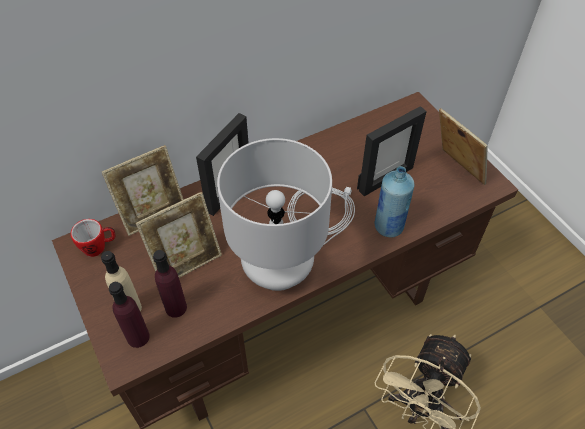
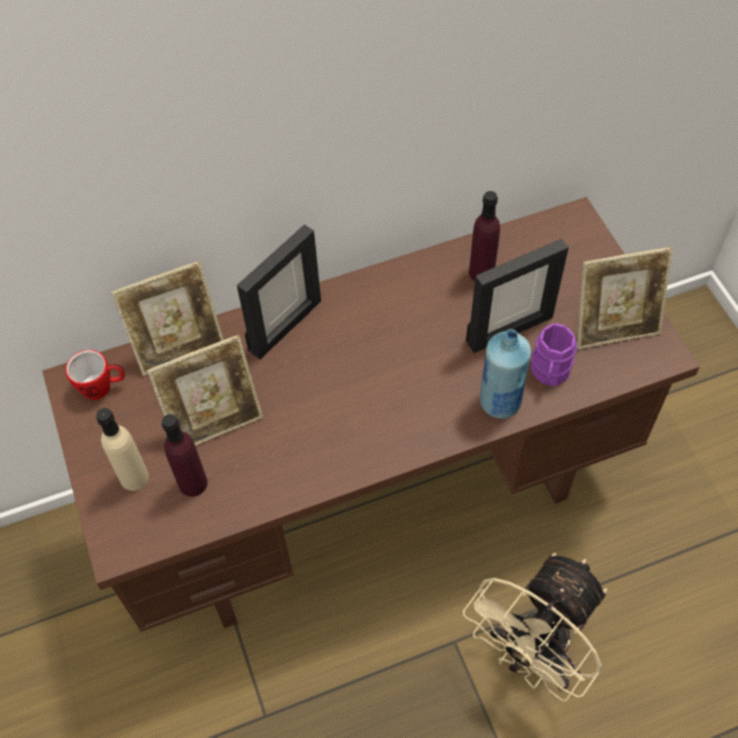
camera: 10 degrees right, 5 degrees up
purple bottle [109,282,150,348] -> purple bottle moved to [469,191,500,281]
grey table lamp [217,138,355,291] -> none
picture frame [439,108,488,185] -> picture frame turned 105 degrees clockwise [577,247,673,349]
none -> purple mug [531,323,577,386]

